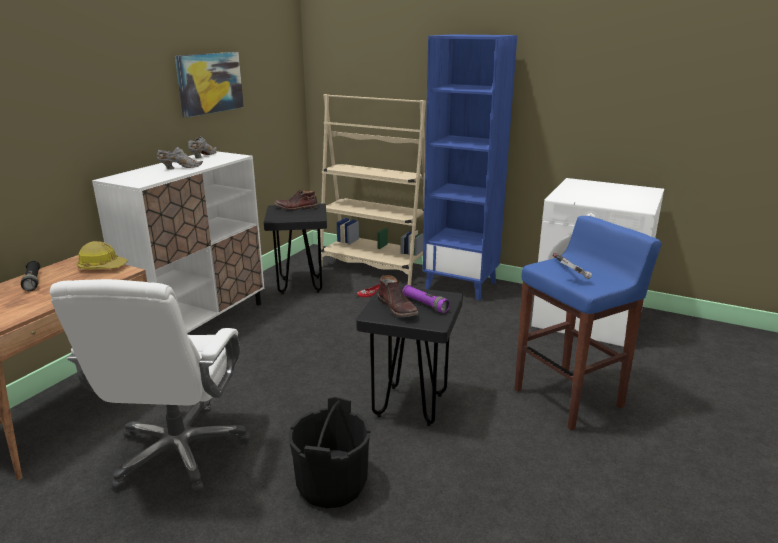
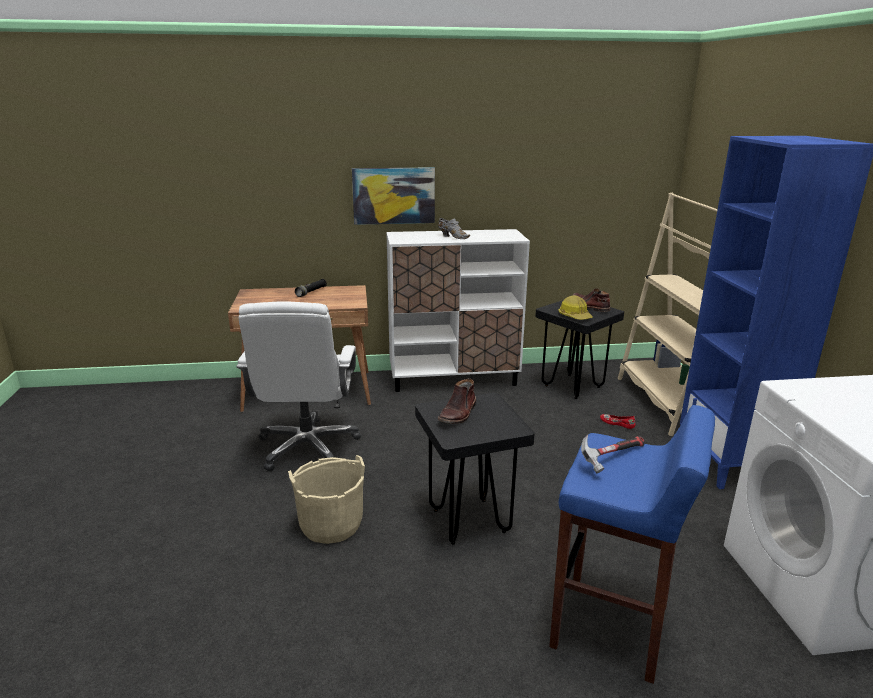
camera: 55 degrees right, 0 degrees up
white office chair [50,279,250,494] -> white office chair turned 60 degrees counterclockwise [236,301,361,471]
hard hat [77,241,128,269] -> hard hat moved to [559,295,593,320]
picture [175,52,244,118] -> picture moved to [352,167,435,225]
grey shoe [188,137,217,158] -> none
black bucket [288,397,370,508] -> beige bucket [288,455,365,544]
purple flashlight [402,285,450,313] -> none

